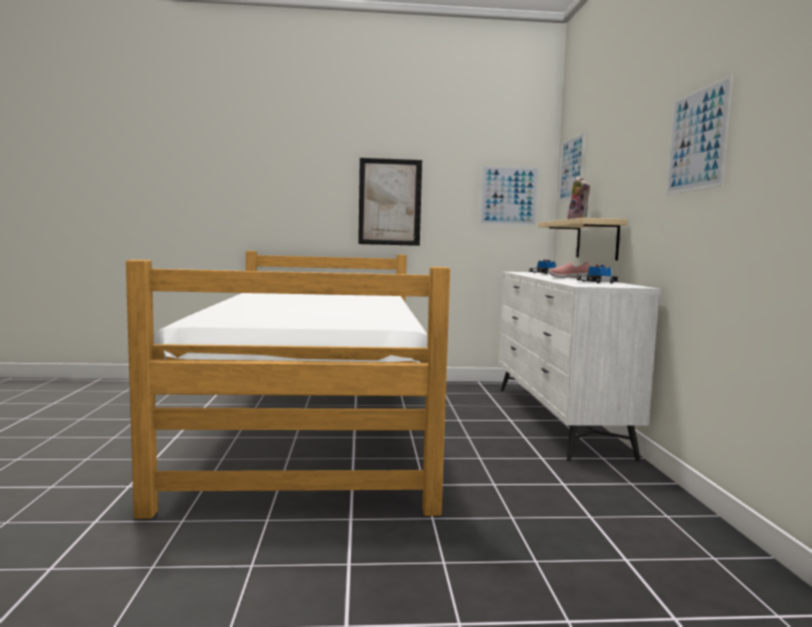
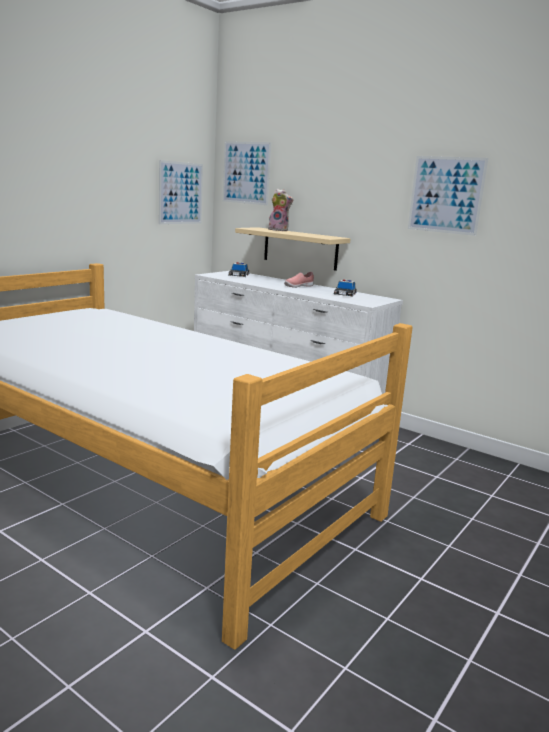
camera: 50 degrees left, 10 degrees up
picture [358,158,422,246] -> none

